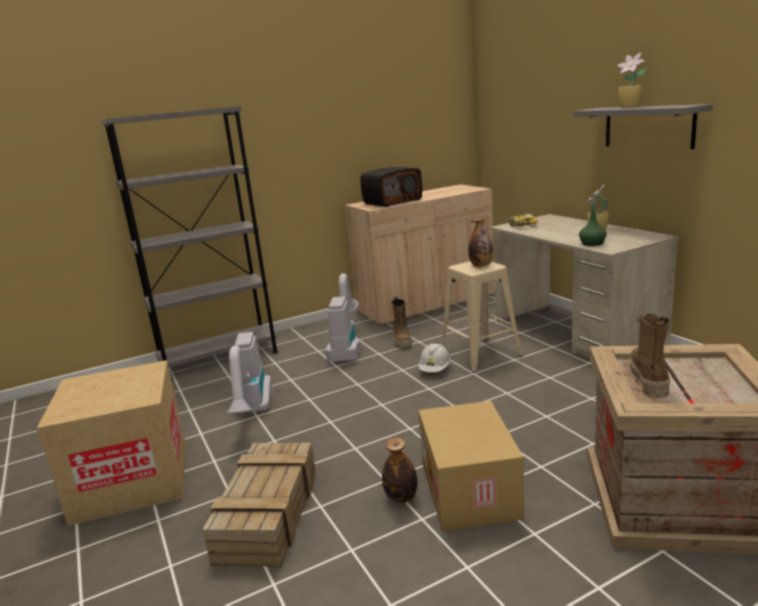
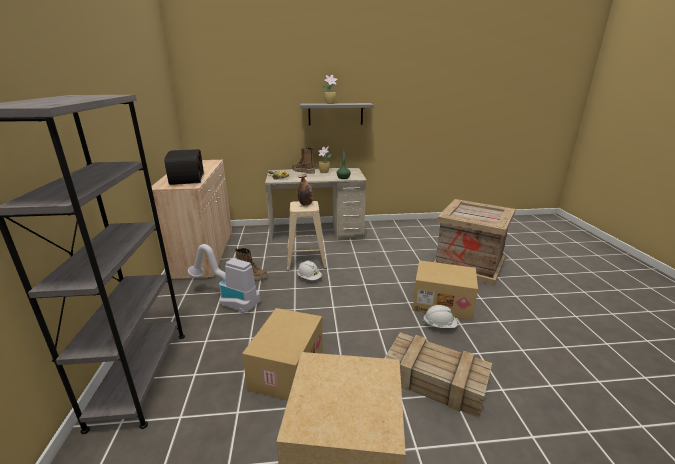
camera: 70 degrees left, 5 degrees up
vacuum cleaner [226,332,273,414] -> cardboard box [242,308,323,401]
bottle [382,437,417,503] -> white hard hat [423,305,458,328]
boot [630,314,670,398] -> boot moved to [292,147,315,174]

